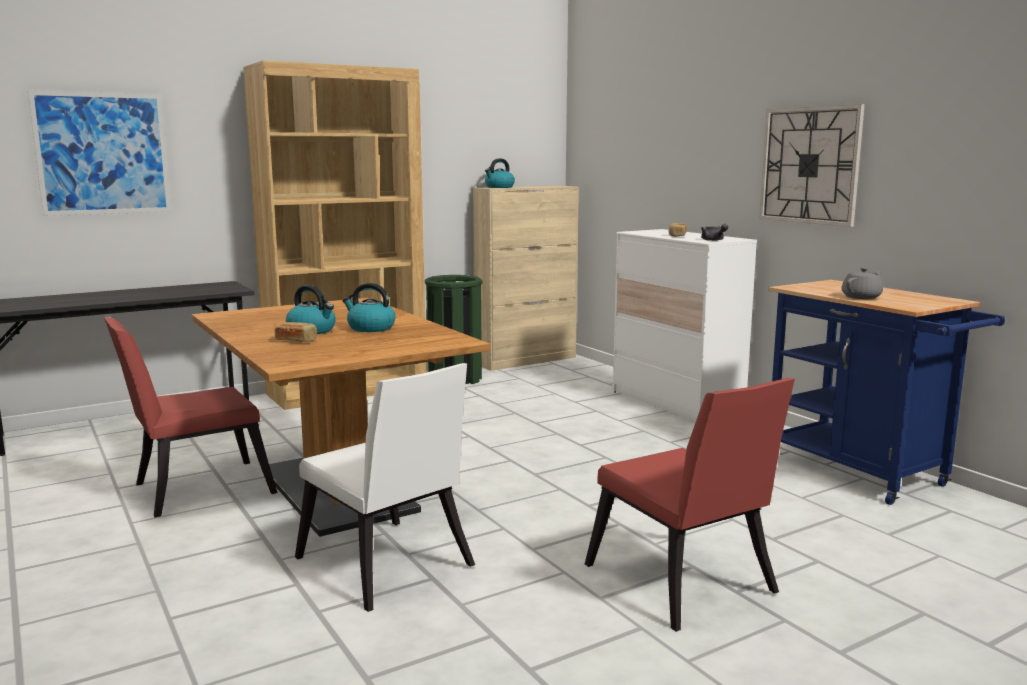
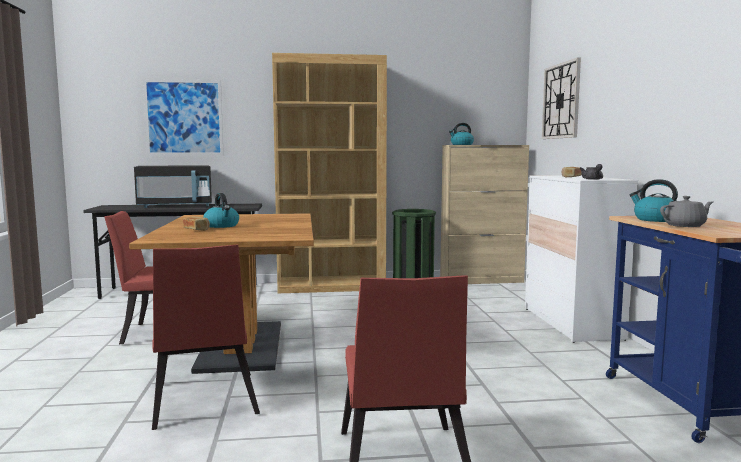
camera: 25 degrees right, 5 degrees down
white chair [295,363,475,612] -> red chair [152,244,260,430]
kettle [342,283,396,332] -> kettle moved to [630,179,678,222]
wall clock [759,104,865,227] -> wall clock moved to [542,57,581,139]
none -> black microwave [134,165,212,208]

